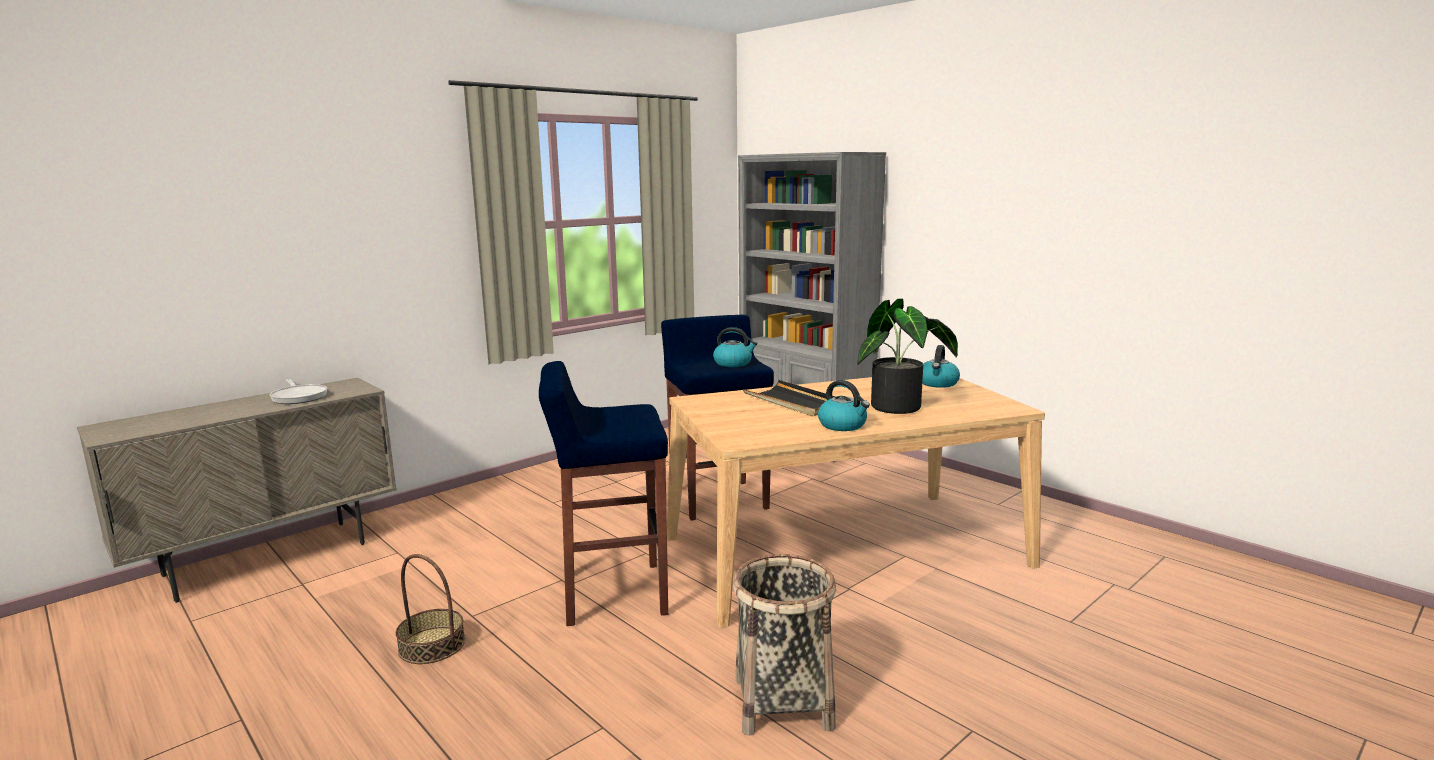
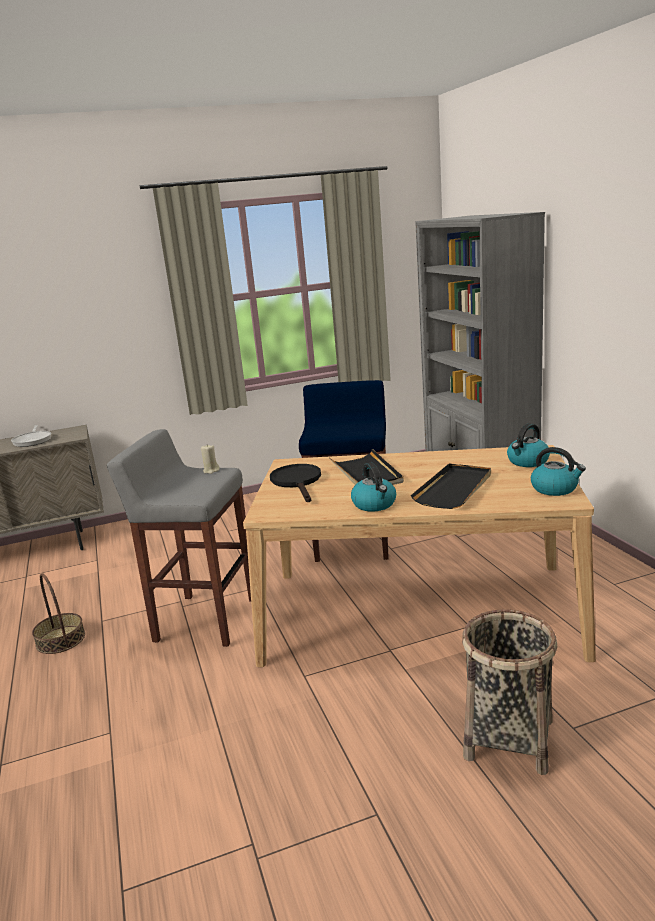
camera: 25 degrees right, 5 degrees up
blue stool [539,361,668,626] -> grey stool [107,429,251,647]
kettle [713,327,758,367] -> kettle moved to [531,447,586,496]
basket [733,554,836,736] -> basket moved to [462,609,557,775]
potted plant [857,299,958,414] -> black tray [411,464,491,509]
none -> beige candle [201,445,220,474]
none -> black frying pan [270,464,321,502]

